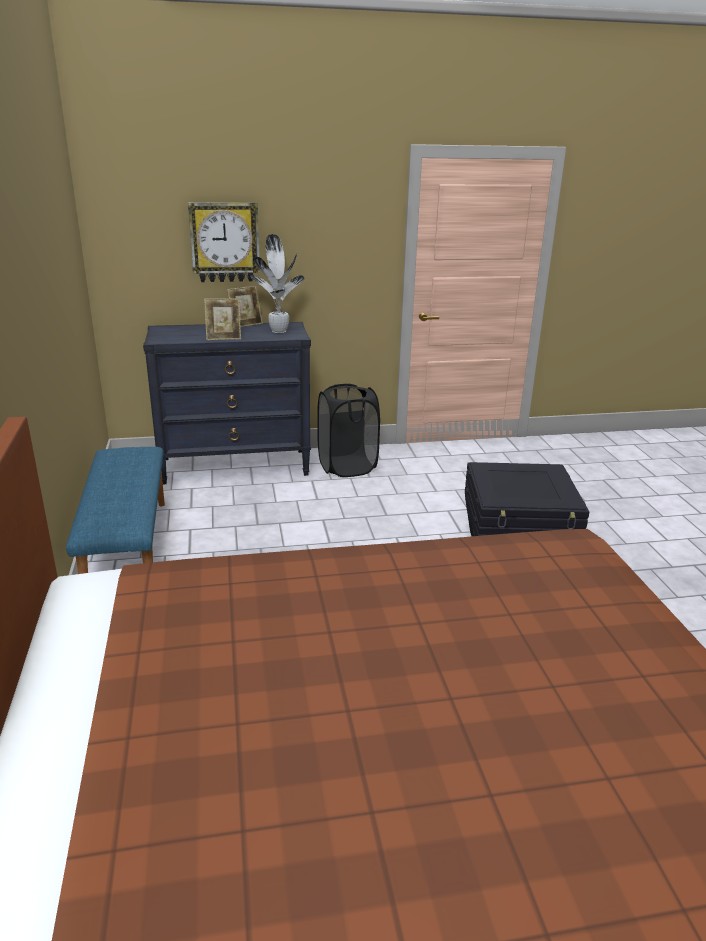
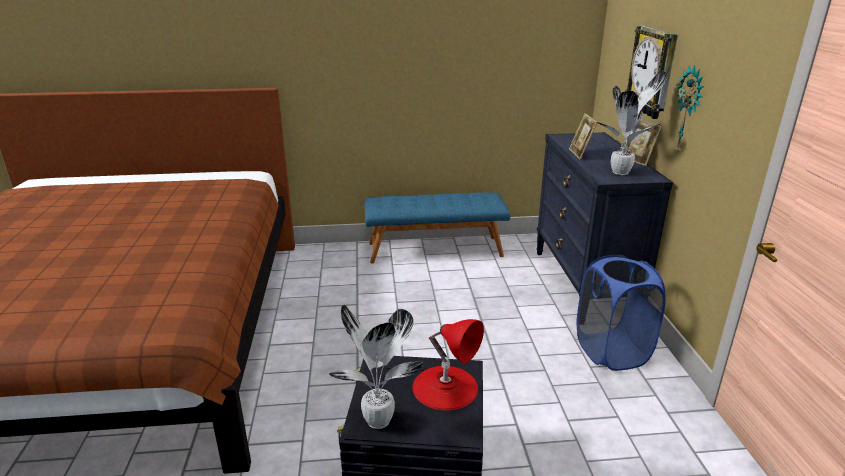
camera: 95 degrees right, 0 degrees up
black laundry basket [317,384,380,477] -> blue laundry basket [577,255,666,371]
none -> potted plant [329,305,423,429]
none -> red table lamp [412,319,484,410]
none -> wall clock [675,65,704,153]

